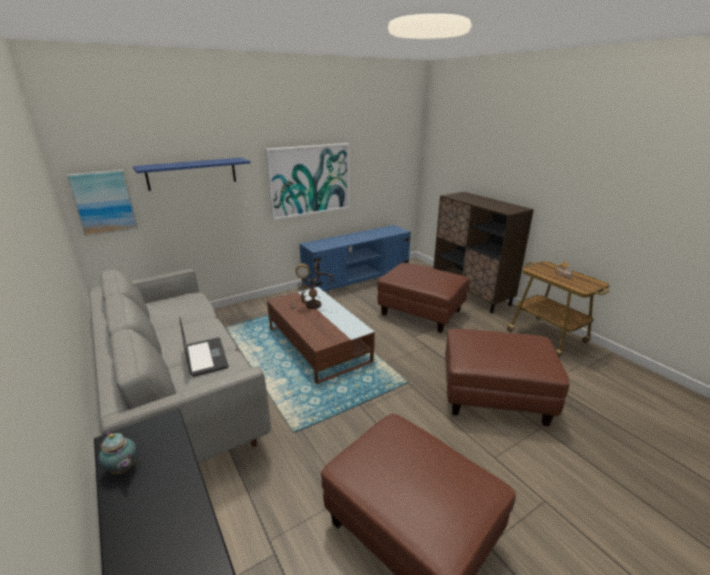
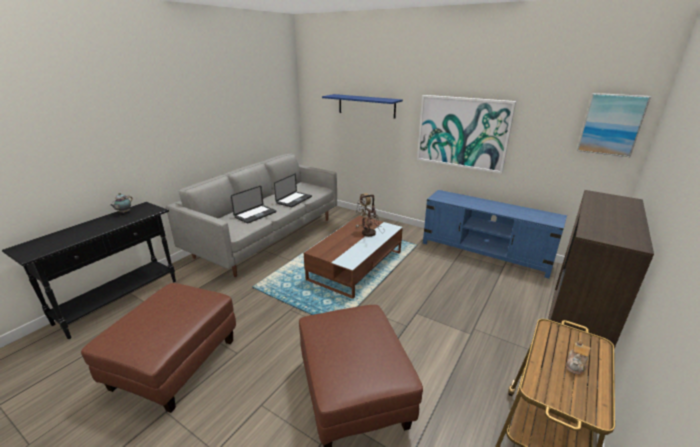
camera: 65 degrees right, 0 degrees up
picture [66,170,138,236] -> picture moved to [577,93,651,157]
brown ottoman [377,263,469,333] -> none
none -> laptop [274,174,312,207]

